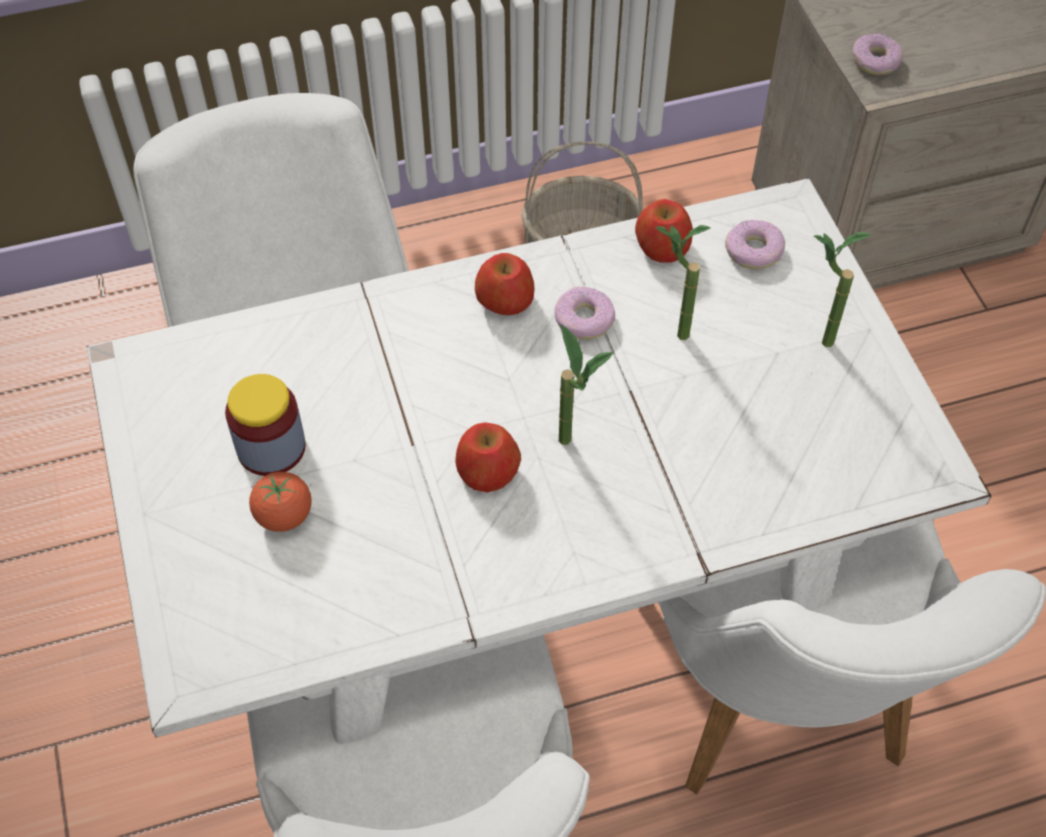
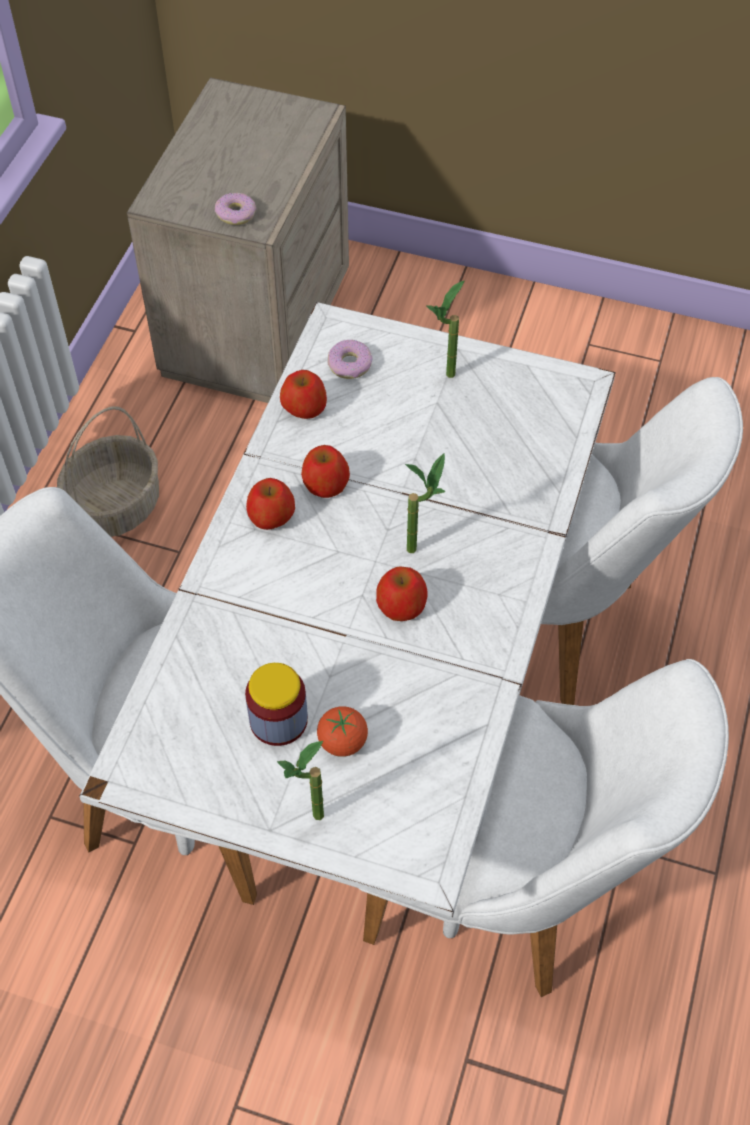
camera: 55 degrees left, 0 degrees up
donut [555,287,615,339] -> apple [301,445,350,498]
potted plant [655,225,711,340] -> potted plant moved to [277,741,324,820]

